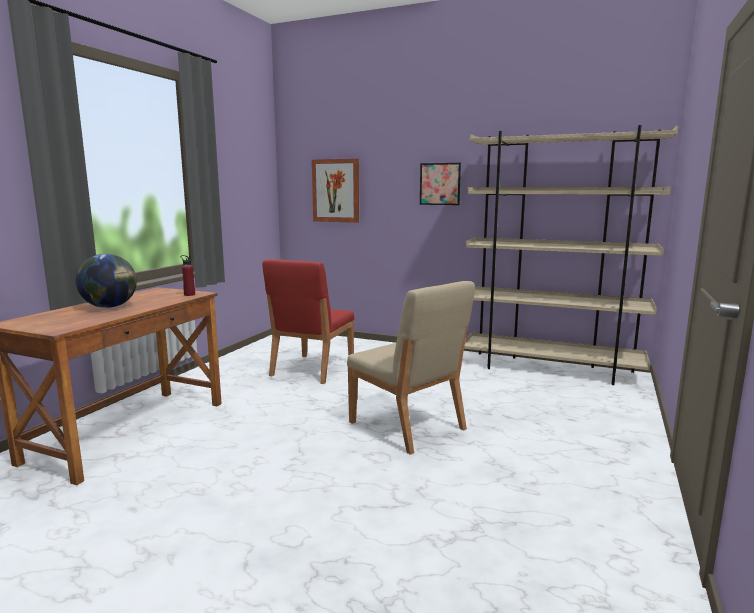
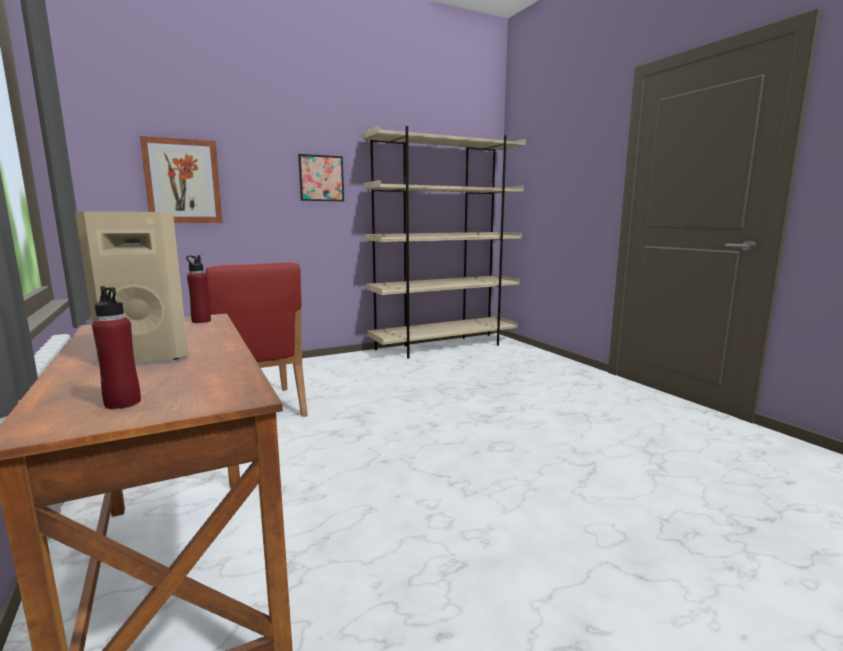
camera: 50 degrees left, 0 degrees up
globe [76,254,137,308] -> beige speaker [75,211,188,362]
beige chair [347,281,475,455] -> none
none -> red bottle [92,286,141,409]

